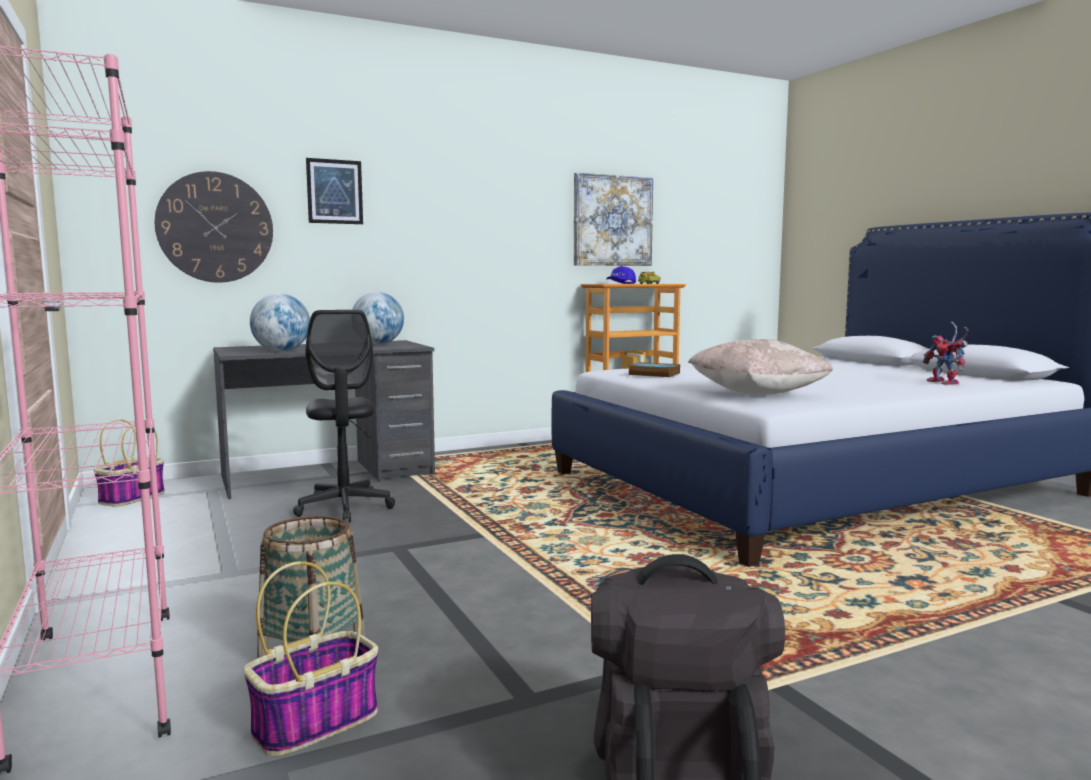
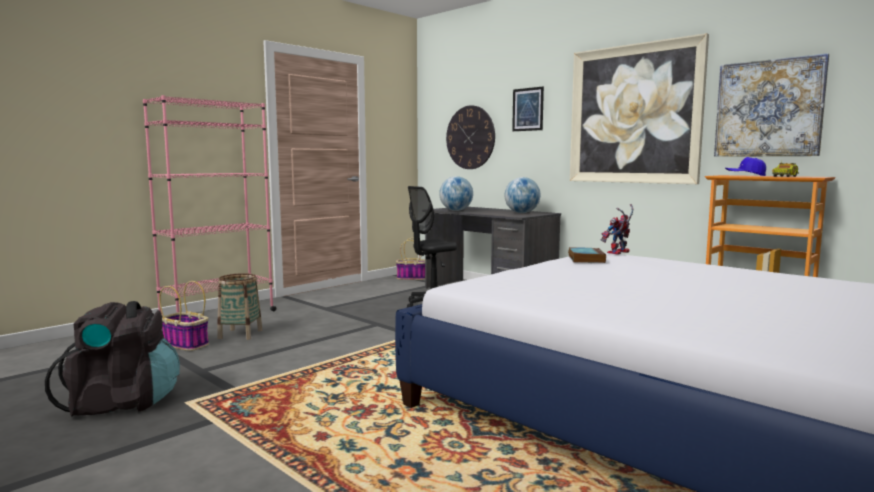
camera: 70 degrees right, 0 degrees up
beige pillow [688,339,833,395] -> none
toy robot [923,322,969,385] -> toy robot moved to [601,204,634,254]
none -> picture [570,33,709,184]

